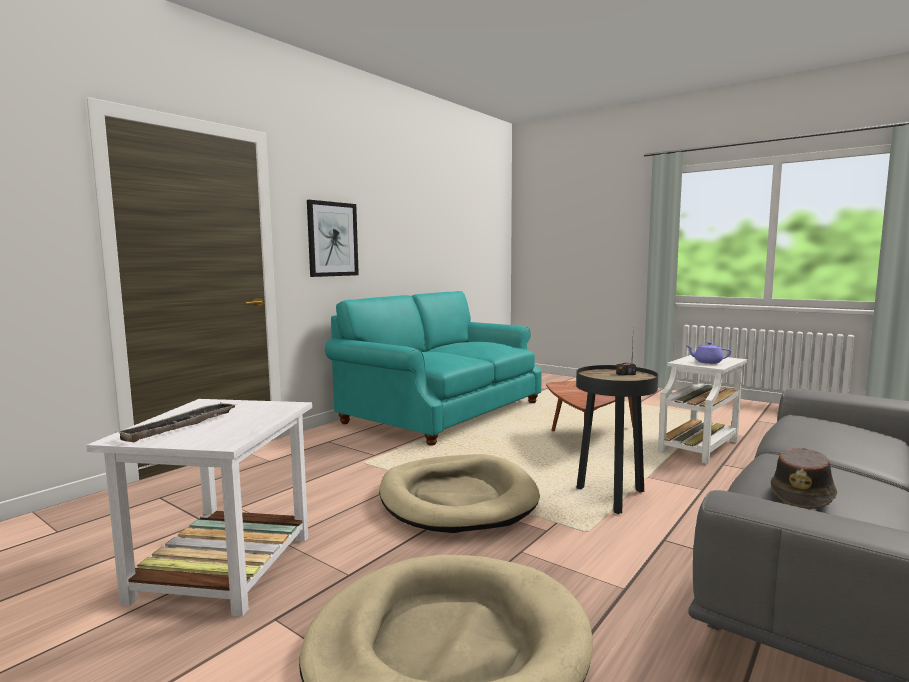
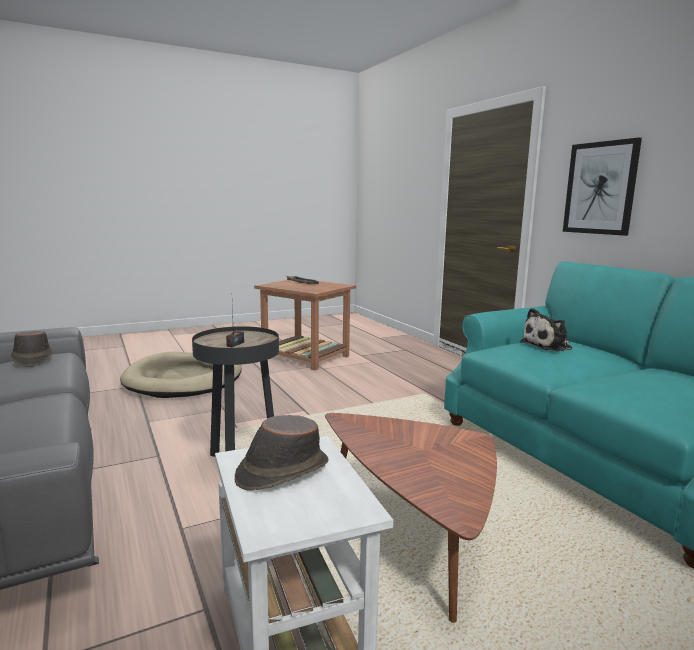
camera: 115 degrees right, 5 degrees up
white side table [86,399,312,617] -> brown side table [254,280,356,371]
beige dog bed [379,454,540,533] -> none
purple teapot [685,342,731,364] -> brown hat [235,415,328,491]
none -> plush toy [520,308,572,352]

